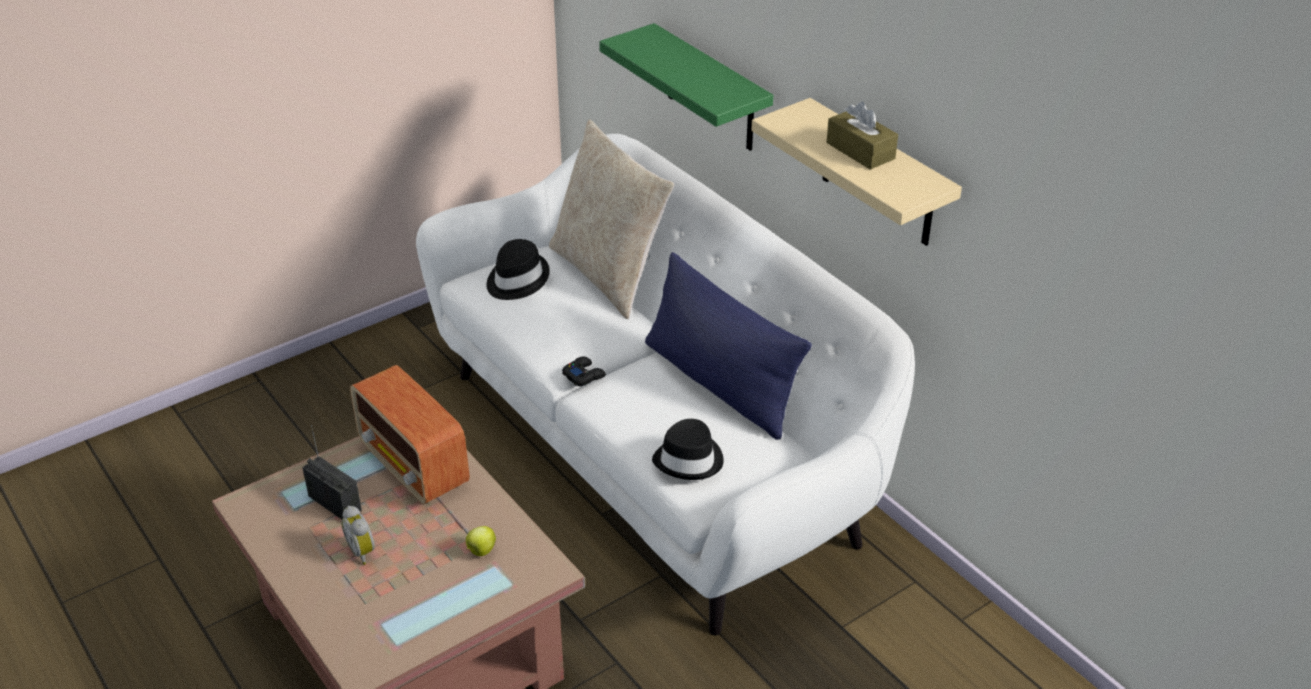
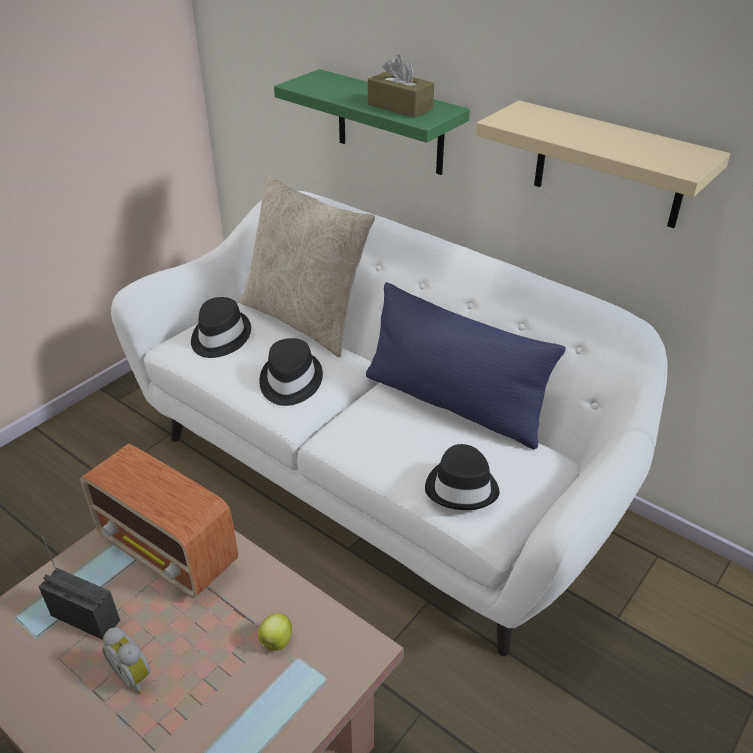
camera: 15 degrees left, 0 degrees up
black game controller [562,356,606,386] -> none
brown tissue box [826,102,898,170] -> brown tissue box moved to [368,55,434,118]
none -> black hat [259,338,323,406]

